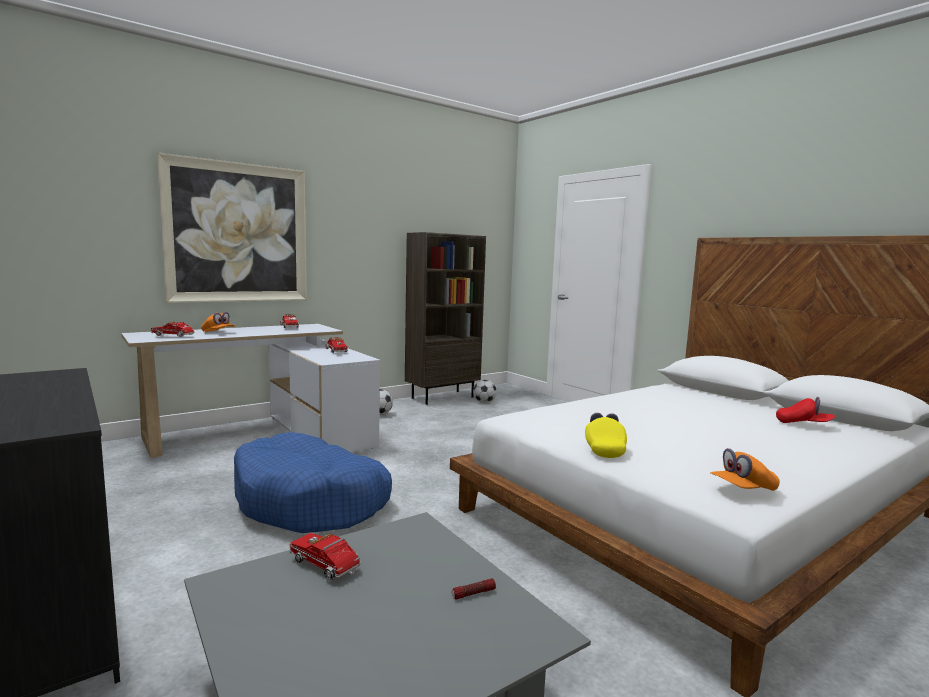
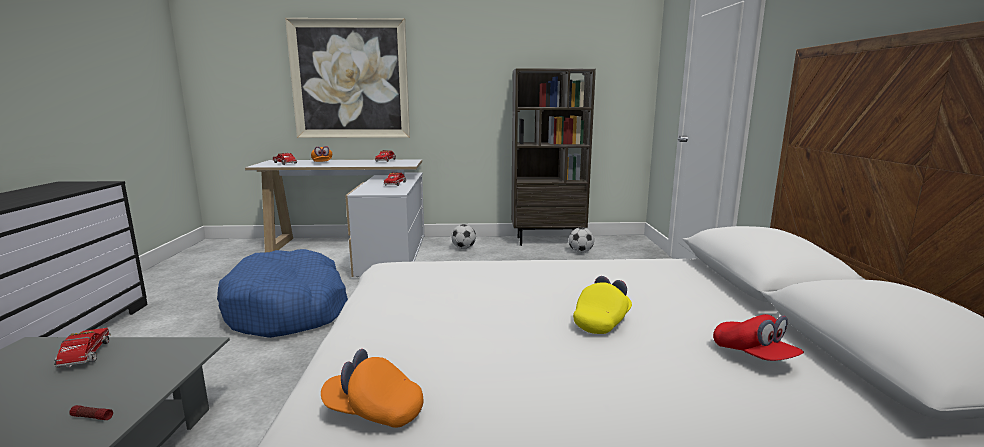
camera: 35 degrees right, 5 degrees up
yellow cap [585,413,627,458] -> yellow cap moved to [573,276,632,334]

